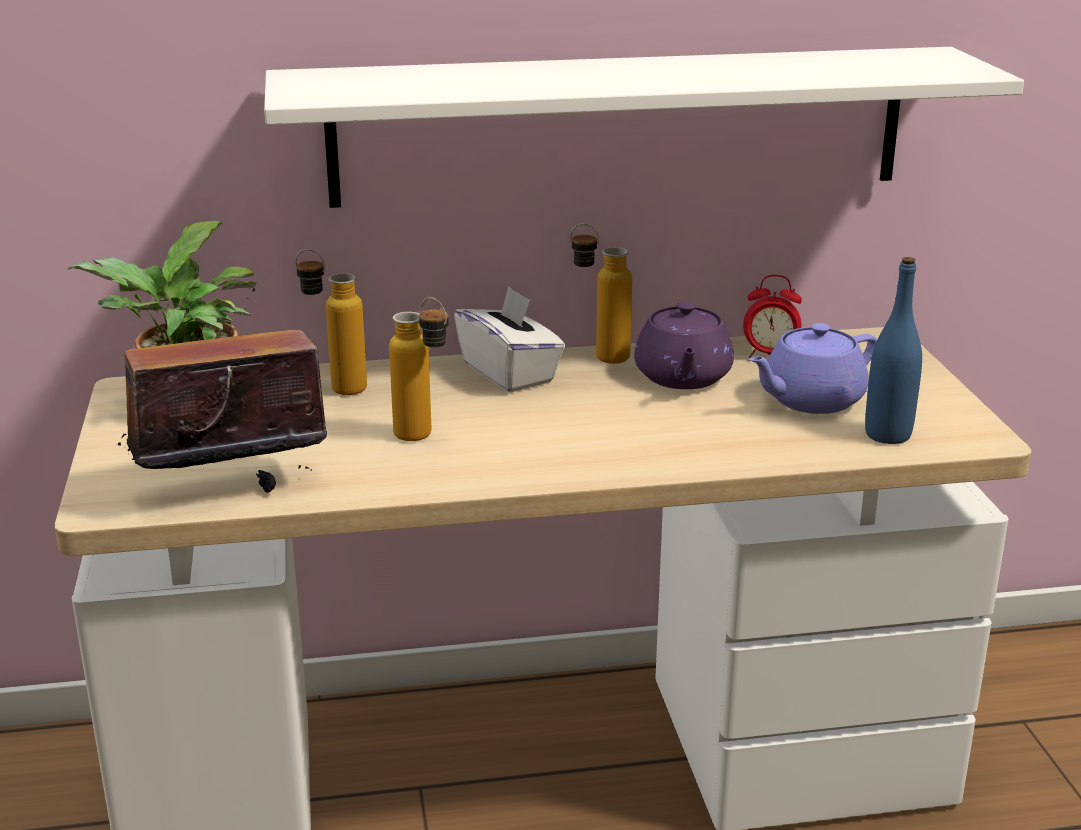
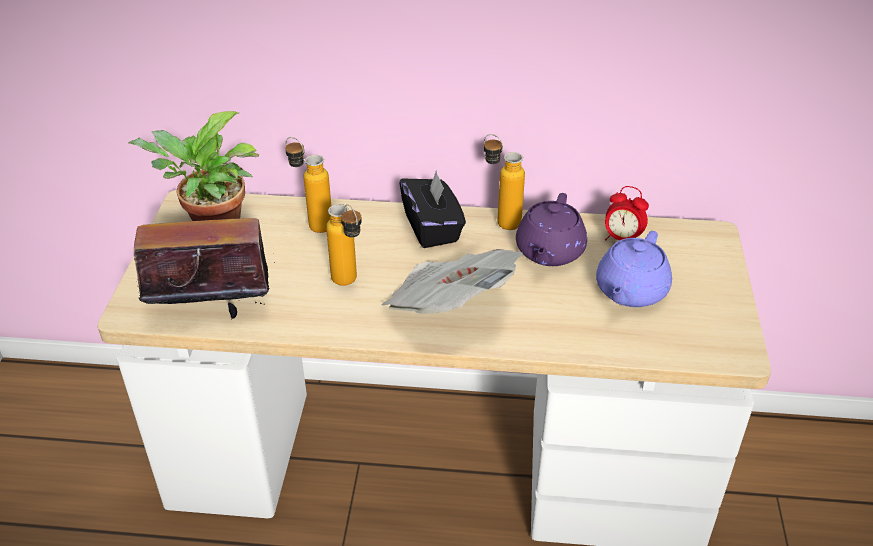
camera: 15 degrees right, 15 degrees up
white shelf [264,47,1024,208] -> none
white tissue box [454,286,565,393] -> black tissue box [399,170,466,248]
purple teapot [749,323,877,414] -> purple teapot turned 45 degrees counterclockwise [596,231,672,307]
blue bottle [865,257,922,444] -> none
none -> newspaper [382,249,523,314]

